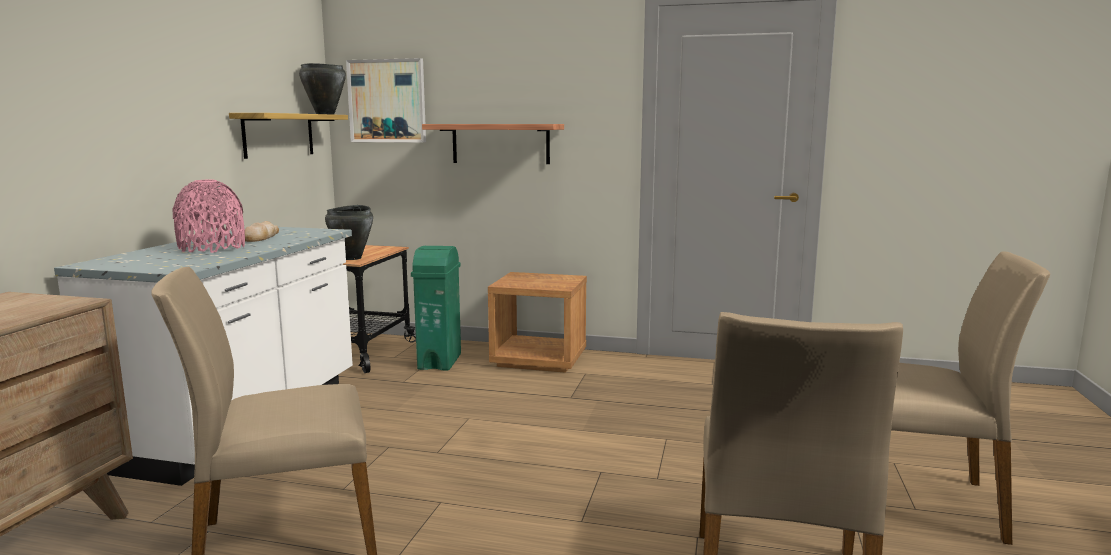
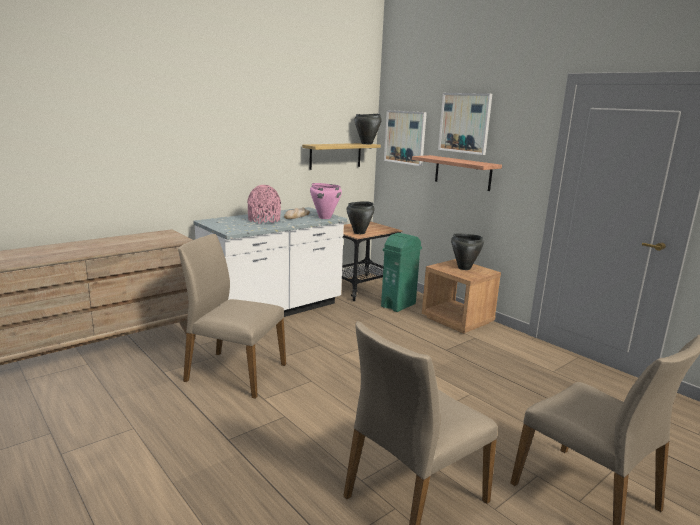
camera: 35 degrees right, 5 degrees up
none -> pink cooking pot [310,183,342,219]
none -> picture [438,93,492,155]
none -> black cooking pot [451,234,484,270]

